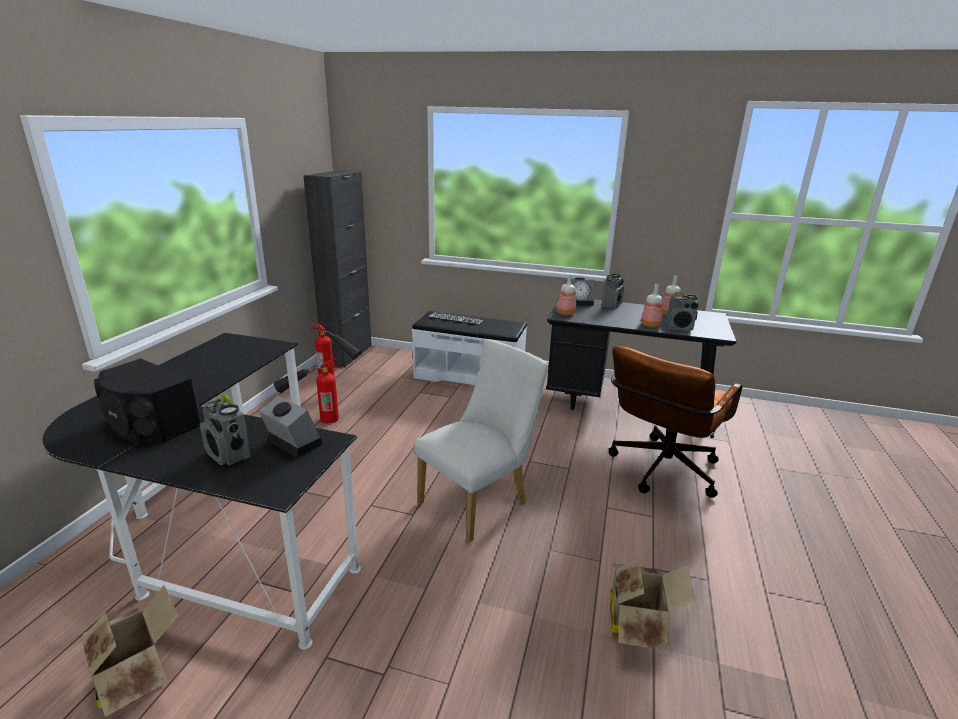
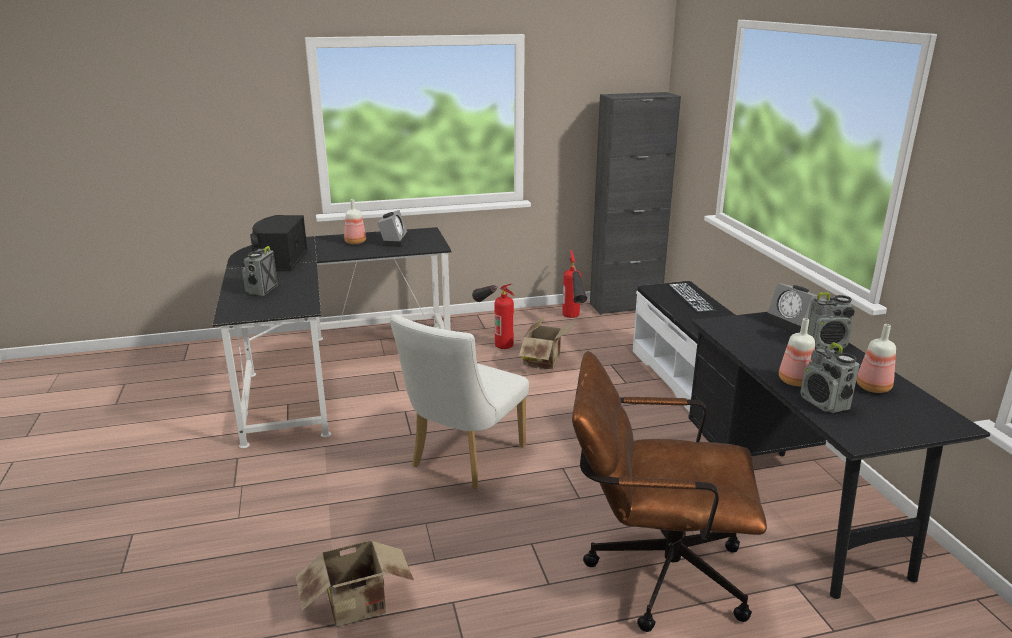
camera: 60 degrees right, 0 degrees up
cardboard box [82,586,178,717] -> cardboard box moved to [519,317,575,369]
alarm clock [258,396,323,458] -> alarm clock moved to [377,210,409,247]
white chair [414,339,549,543] -> white chair turned 105 degrees clockwise [389,314,529,489]
bottle [557,274,576,315] -> bottle moved to [344,199,366,244]

